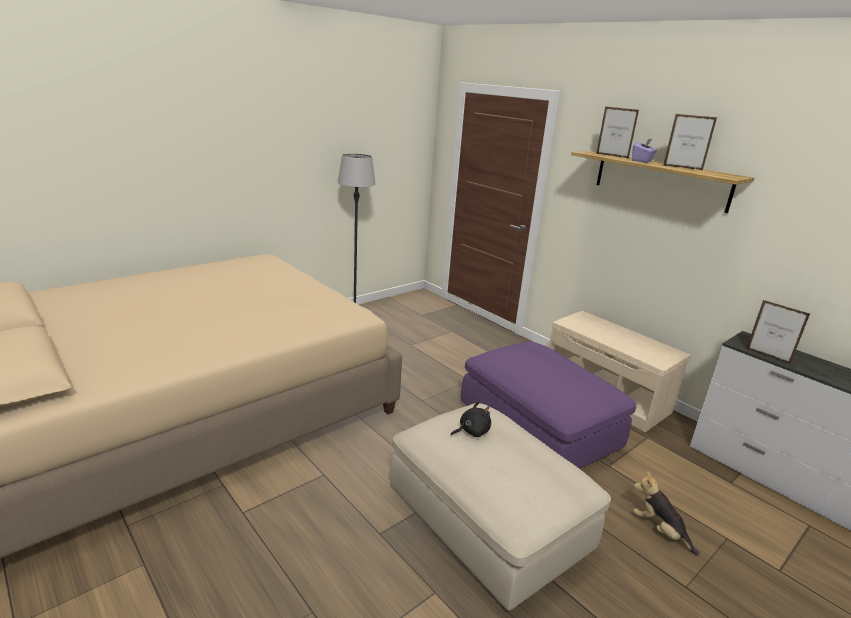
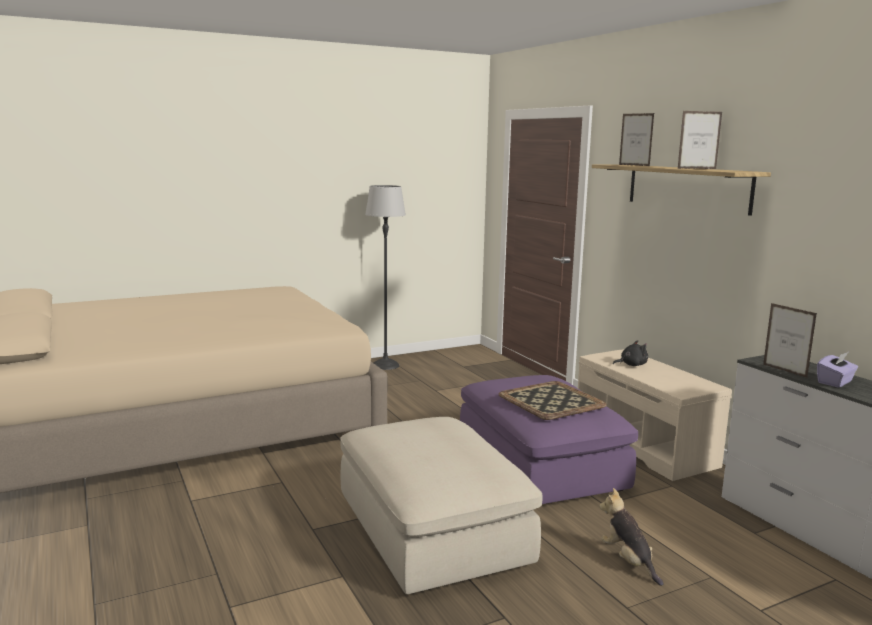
camera: 15 degrees right, 10 degrees down
black plush toy [451,401,491,437] -> black plush toy moved to [613,340,648,366]
purple tissue box [632,139,657,163] -> purple tissue box moved to [817,352,858,388]
picture frame [663,114,717,170] -> picture frame turned 45 degrees counterclockwise [678,111,722,169]
none -> tray [499,381,607,420]

